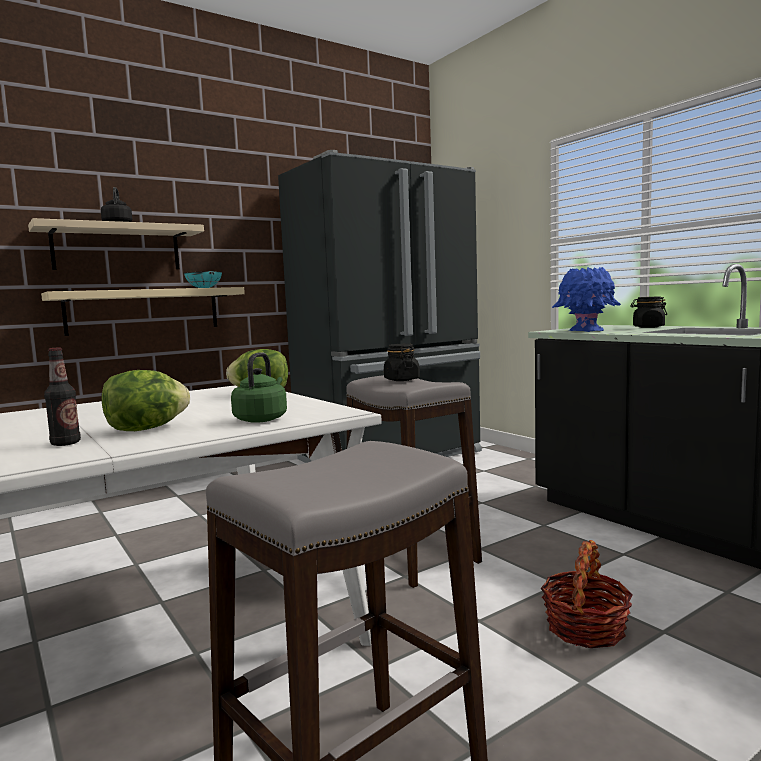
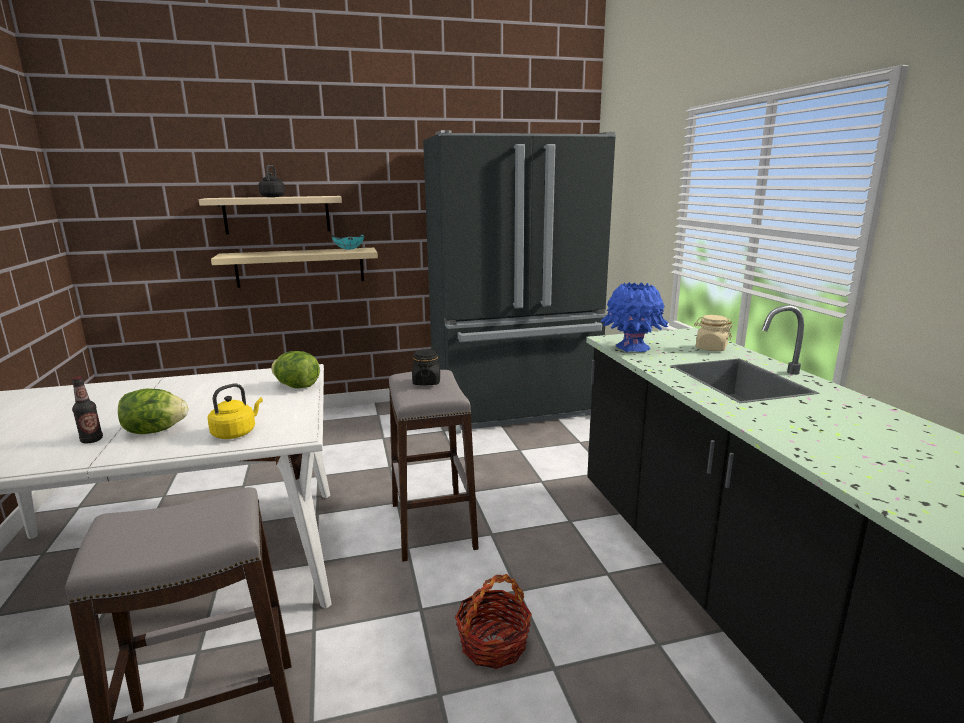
camera: 20 degrees right, 10 degrees up
green kettle [231,352,287,423] -> yellow kettle [207,383,263,439]
black jar [630,296,667,328] -> beige jar [694,315,732,351]

